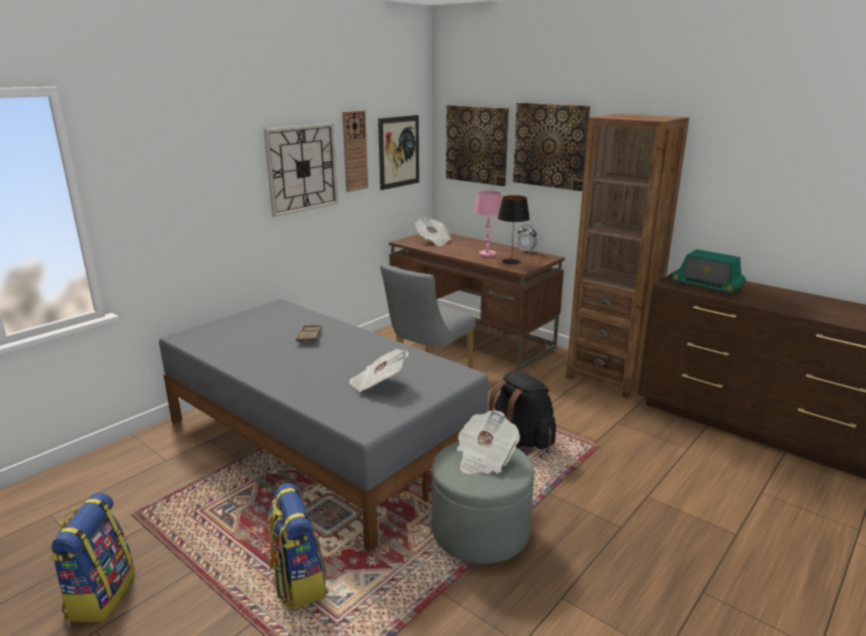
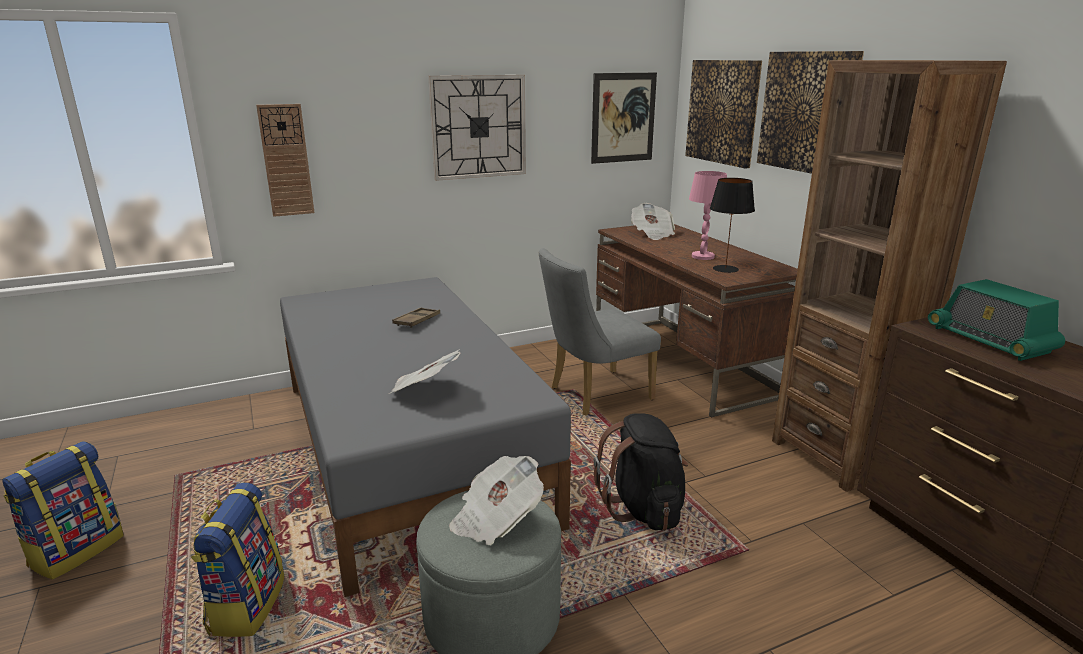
camera: 25 degrees right, 0 degrees up
wall clock [342,110,368,192] -> wall clock moved to [256,104,315,217]
alarm clock [517,225,537,253] -> none

